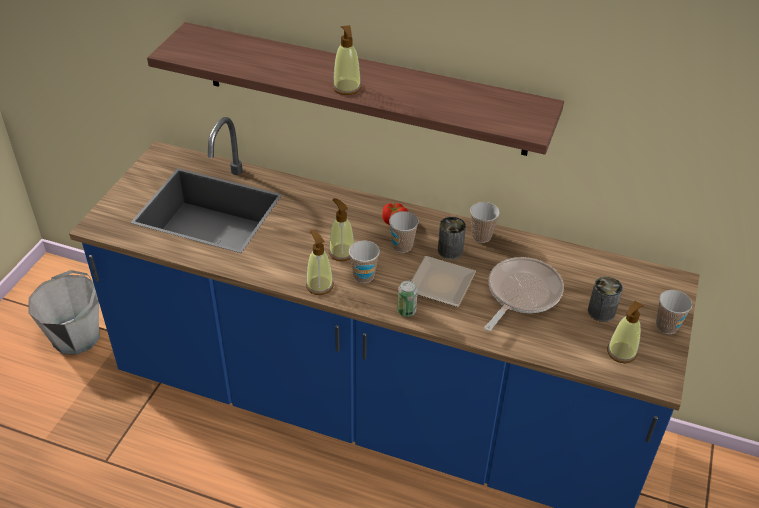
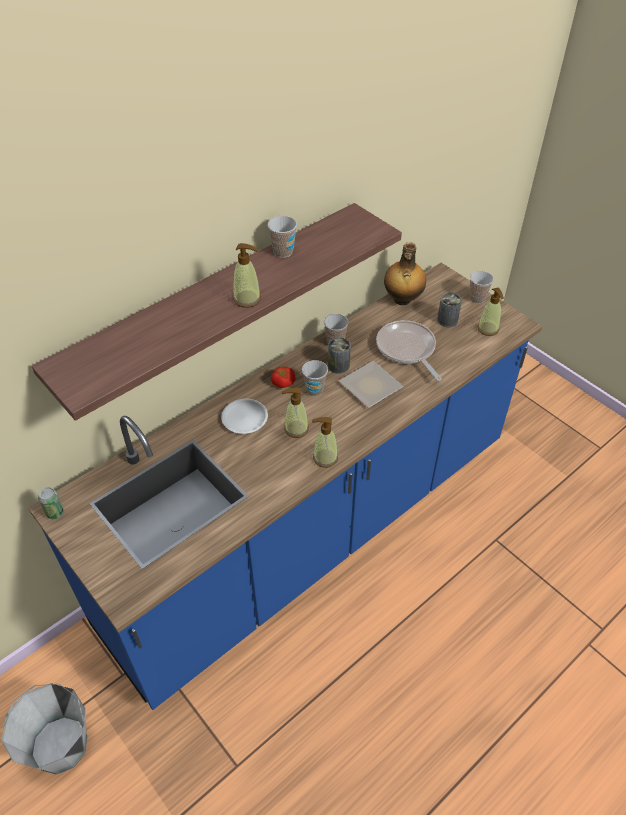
camera: 60 degrees left, 5 degrees up
cup [349,240,380,283] -> cup moved to [268,216,297,258]
can [397,281,418,317] -> can moved to [38,487,64,519]
none -> white plate [221,399,268,434]
none -> bottle [384,242,426,306]

